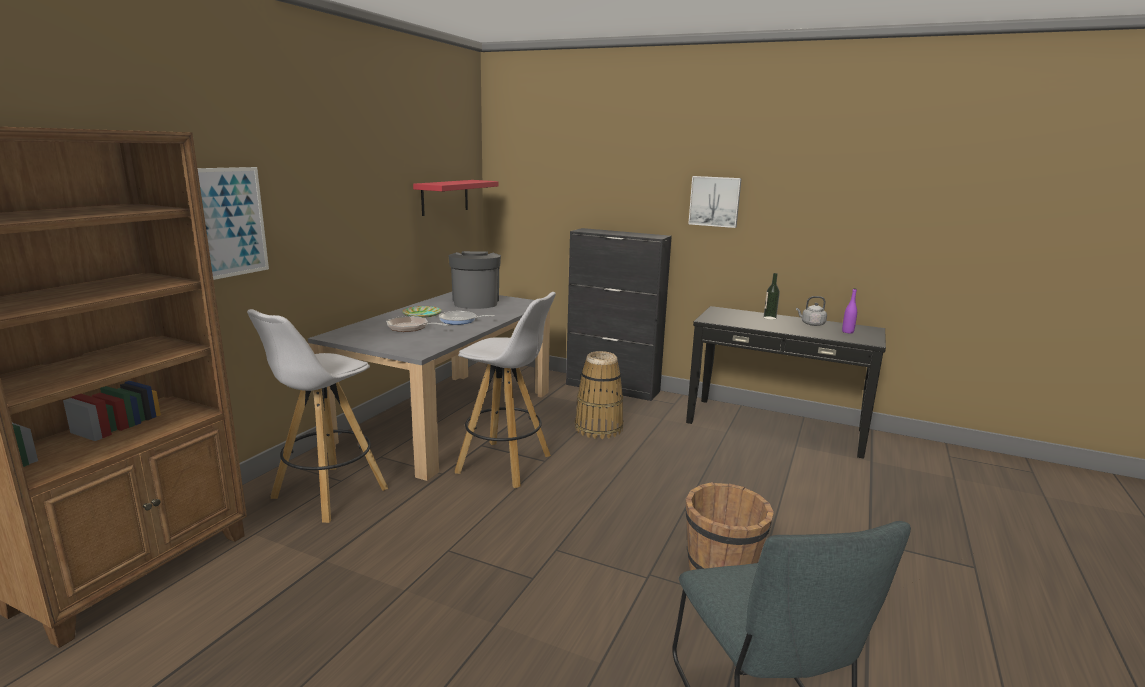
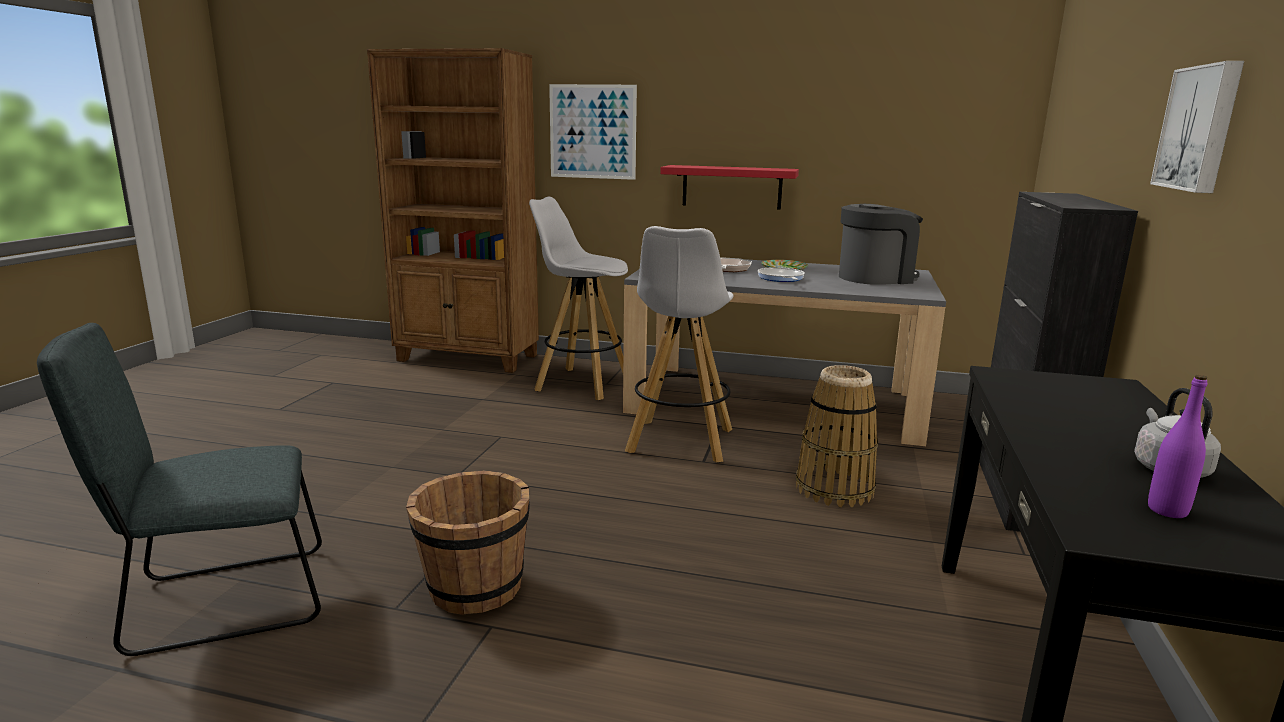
camera: 80 degrees right, 0 degrees up
red shelf [413,180,498,216] -> red shelf moved to [660,165,799,210]
bottle [764,273,780,320] -> none

